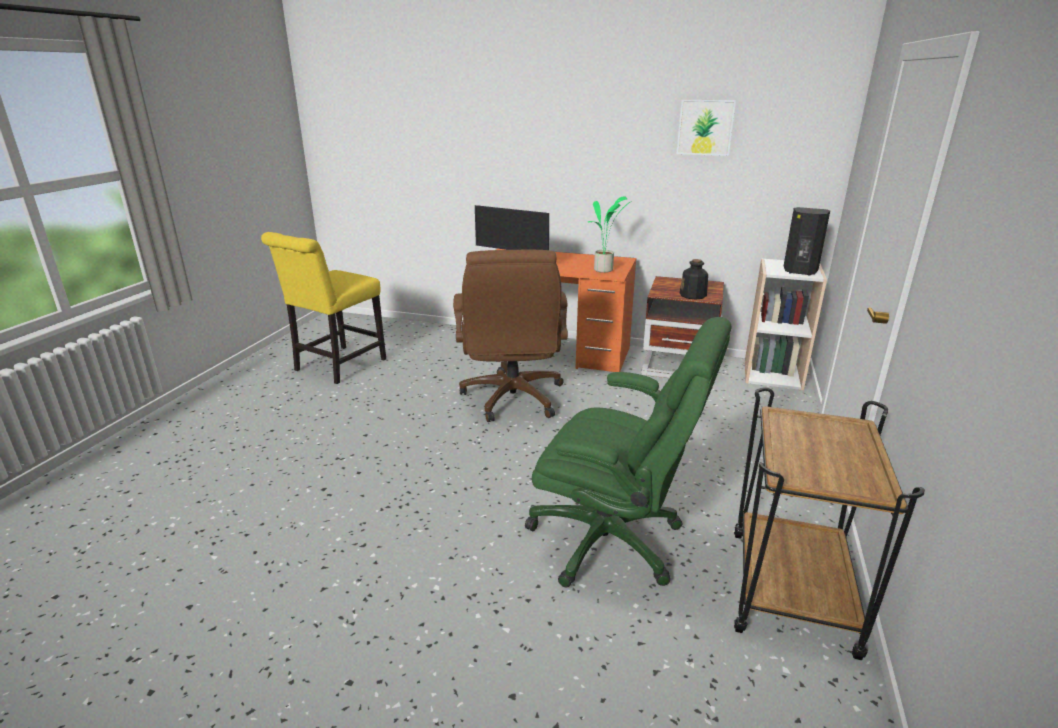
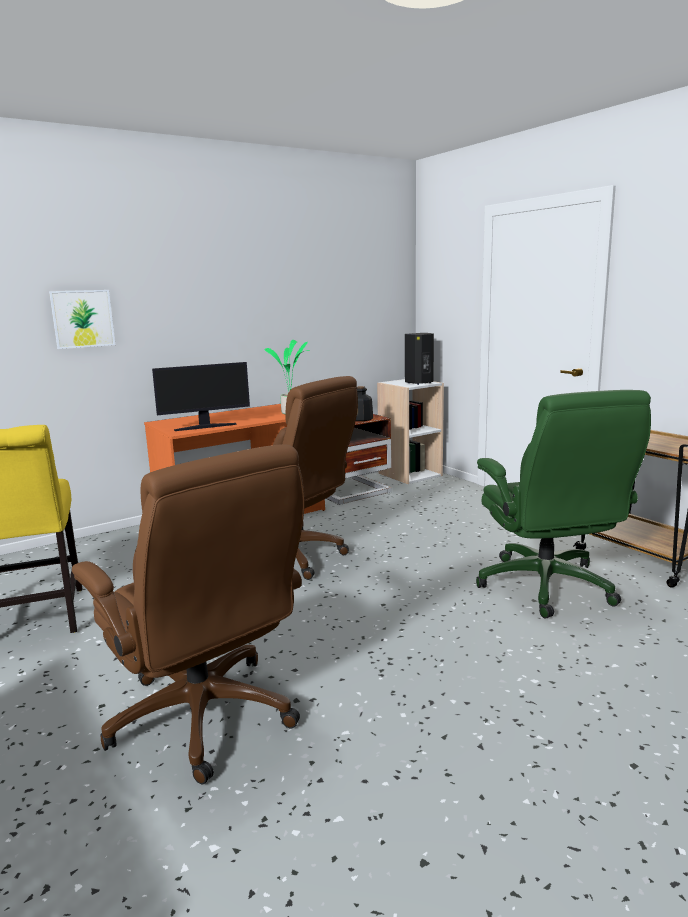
camera: 50 degrees left, 10 degrees down
green office chair [525,317,732,588] -> green office chair turned 105 degrees clockwise [476,390,651,619]
picture [676,100,736,156] -> picture moved to [49,290,115,349]
none -> brown office chair [72,444,305,784]

